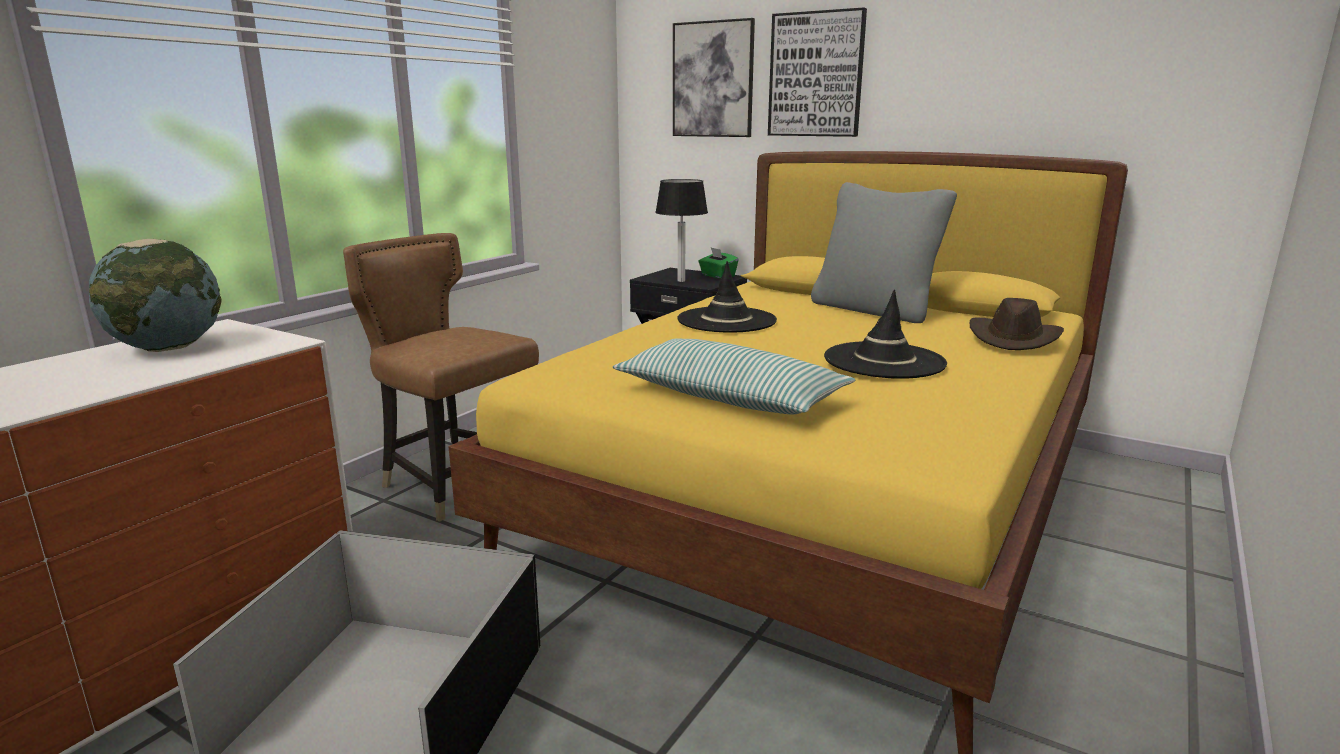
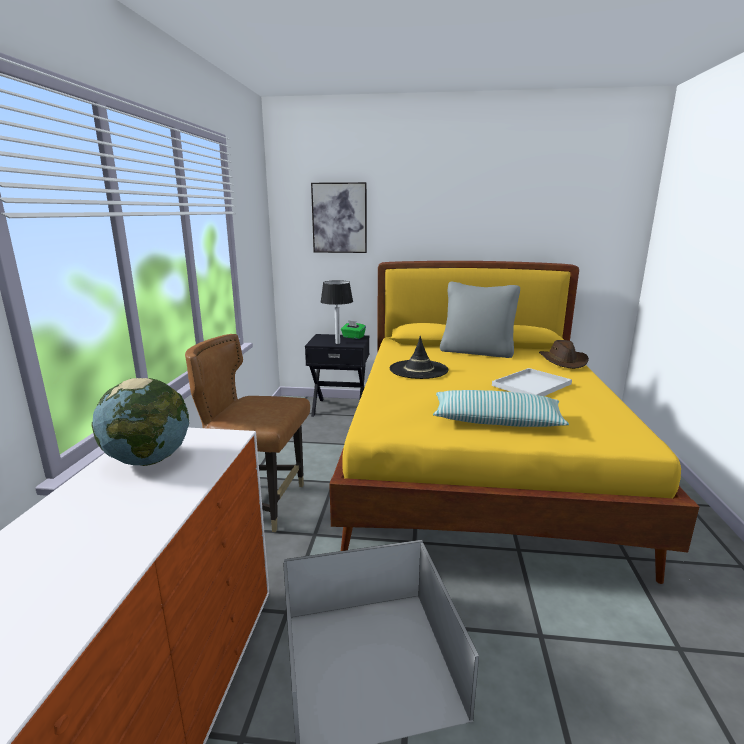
camera: 25 degrees left, 0 degrees up
picture [768,7,867,137] -> none
black hat [824,290,947,379] -> white tray [492,368,572,396]

